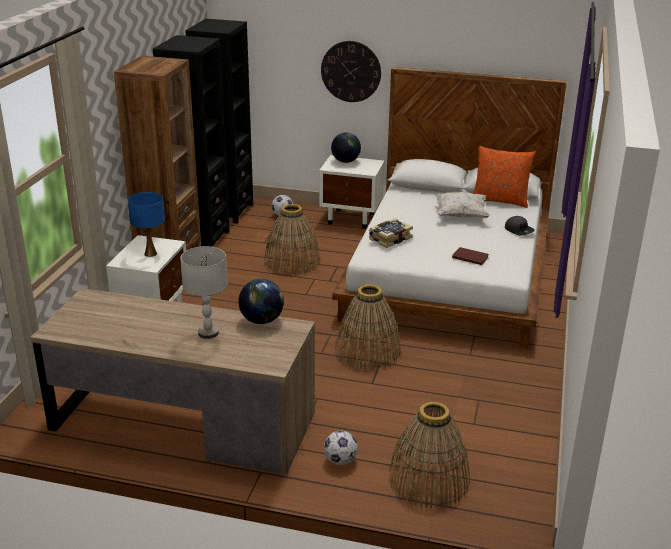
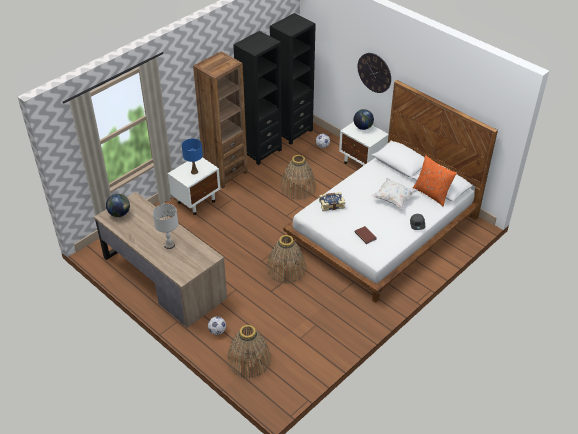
camera: 30 degrees right, 15 degrees up
globe [238,279,284,324] -> globe moved to [106,194,130,217]

